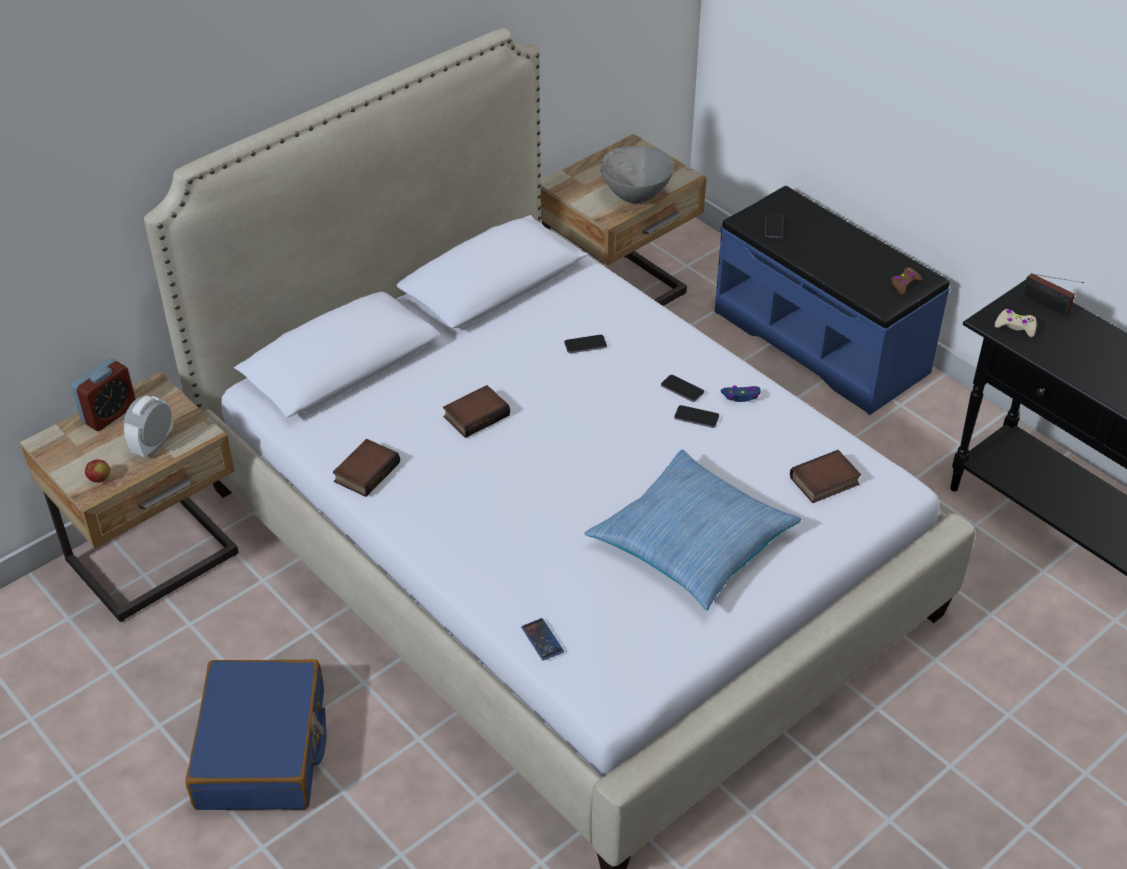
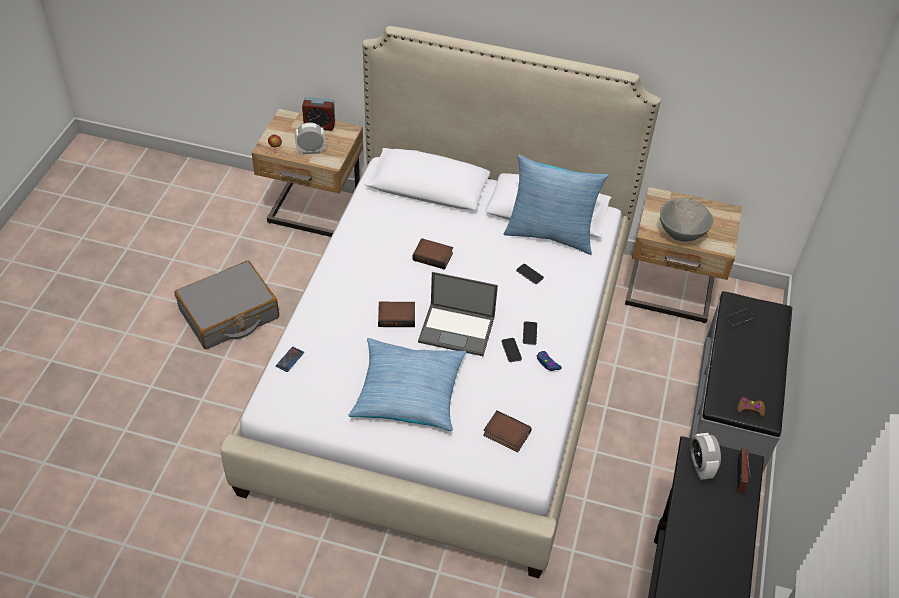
camera: 55 degrees right, 5 degrees up
blue suitcase [186,659,327,810] -> grey suitcase [174,261,279,349]
book [333,439,400,497] -> book moved to [378,302,415,327]
blue bench [715,186,950,415] -> grey bench [689,291,792,474]
beige game controller [995,309,1037,337] -> alarm clock [690,433,721,480]
none -> laptop [418,272,498,356]
none -> pillow [503,155,609,255]

